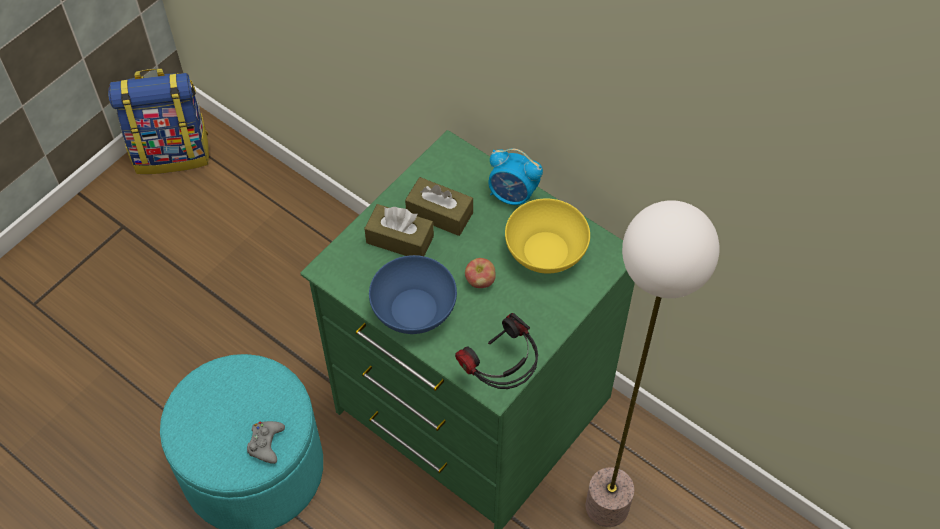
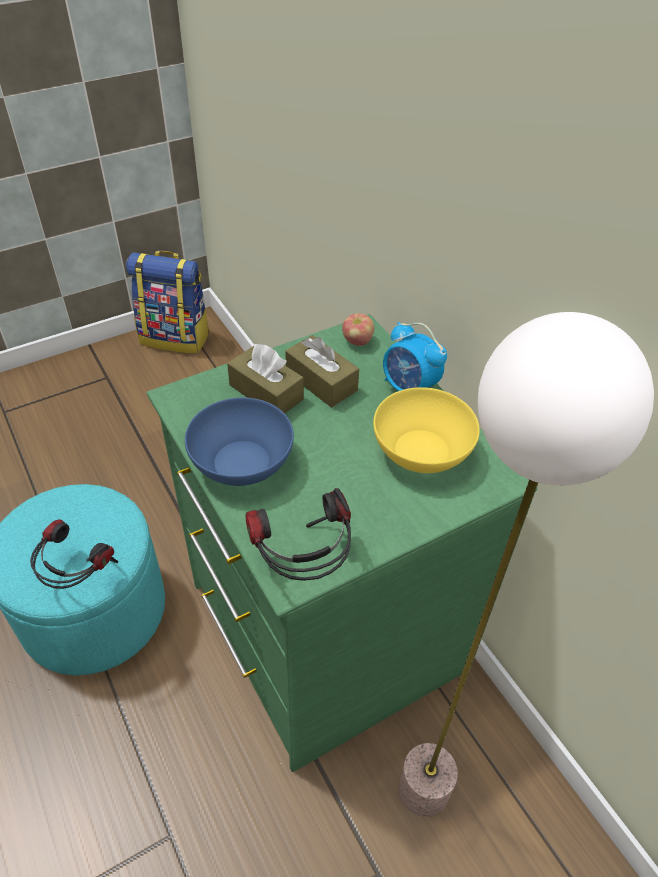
camera: 20 degrees right, 10 degrees down
grey game controller [247,421,285,464] -> headphones [30,519,118,589]
apple [465,258,496,288] -> apple moved to [342,313,374,346]

